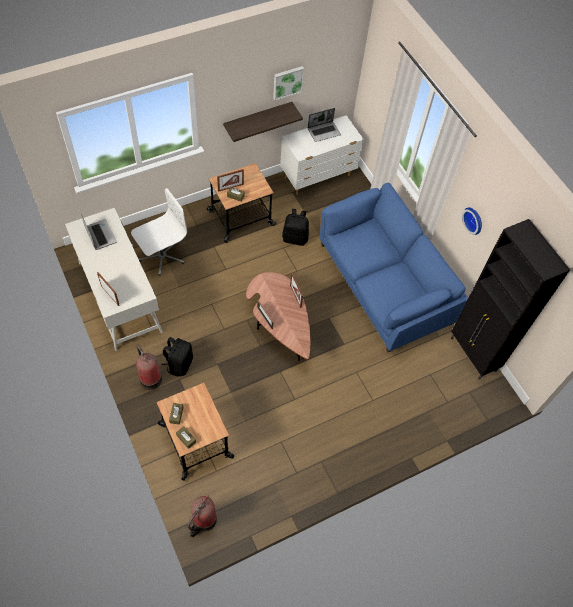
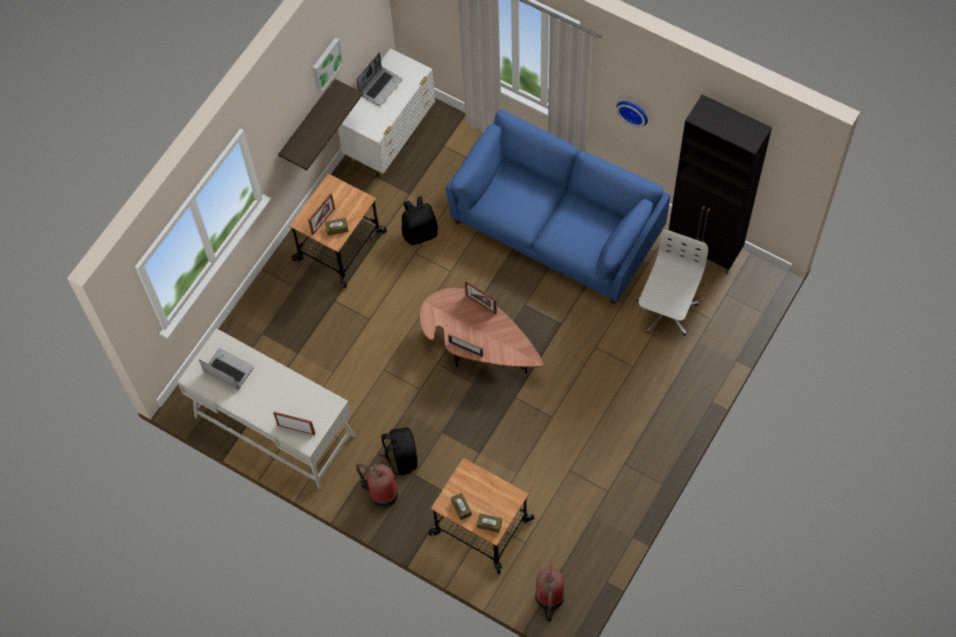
camera: 25 degrees left, 5 degrees up
white office chair [131,188,187,276] -> white office chair moved to [637,229,708,336]

